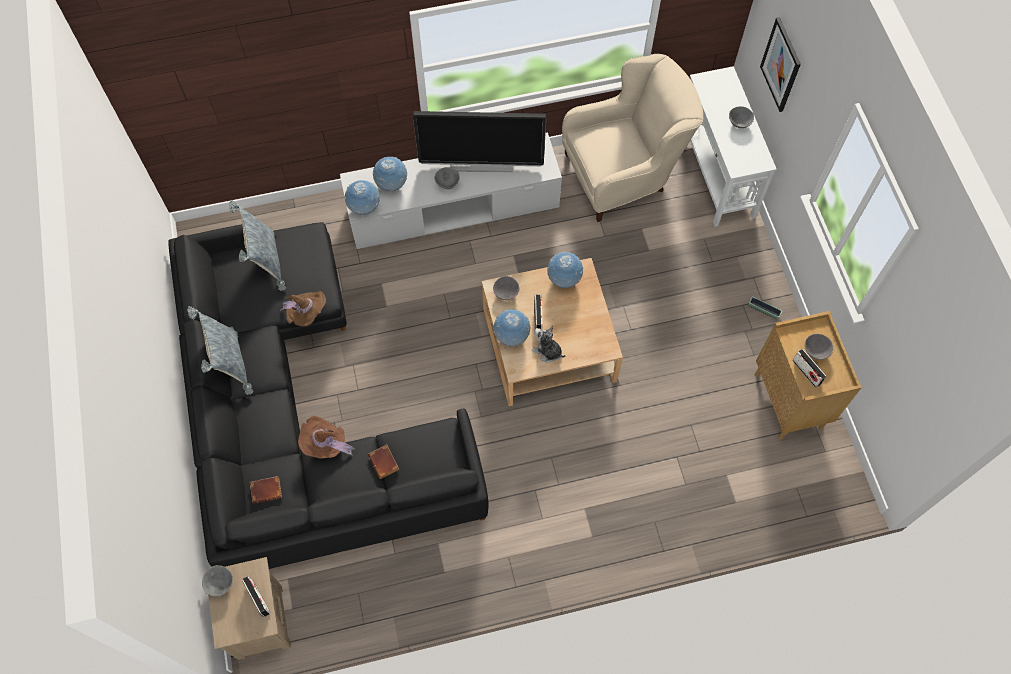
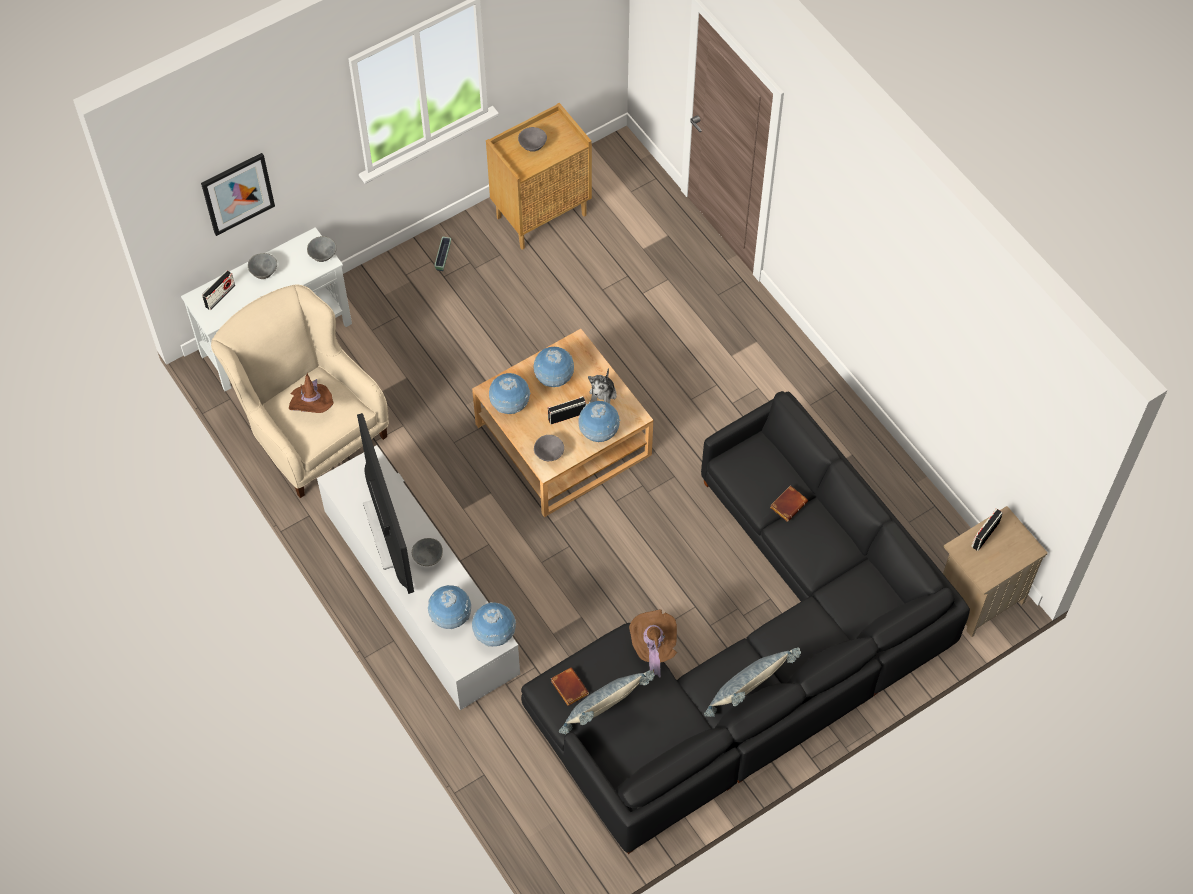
camera: 110 degrees left, 5 degrees down
grey bowl [202,565,233,597] -> grey bowl moved to [307,236,337,262]
brown book [250,476,282,504] -> brown book moved to [551,667,589,706]
brown hat [298,416,355,459] -> brown hat moved to [289,372,334,413]
radio [792,349,826,388] -> radio moved to [202,270,235,310]
none -> globe [533,347,574,387]

